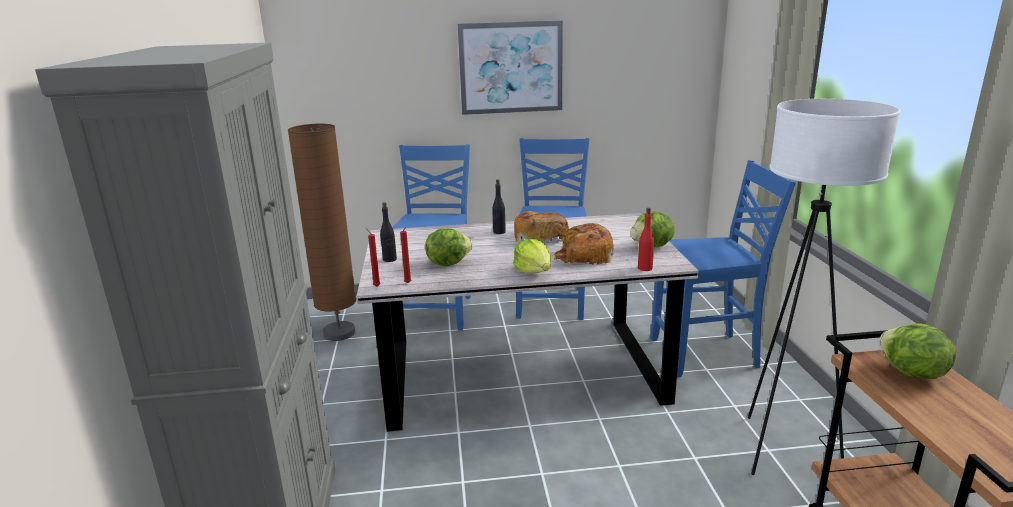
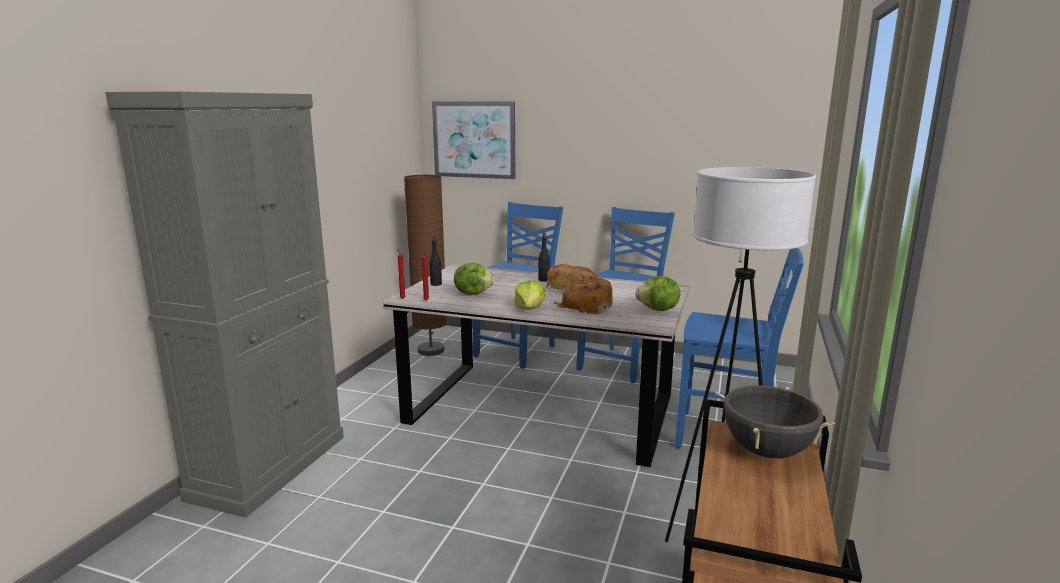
camera: 25 degrees right, 5 degrees down
picture [458,20,563,115] -> picture moved to [432,101,515,179]
red bottle [638,208,654,271] -> none
lettuce [879,323,956,379] -> black cooking pot [715,386,835,458]

